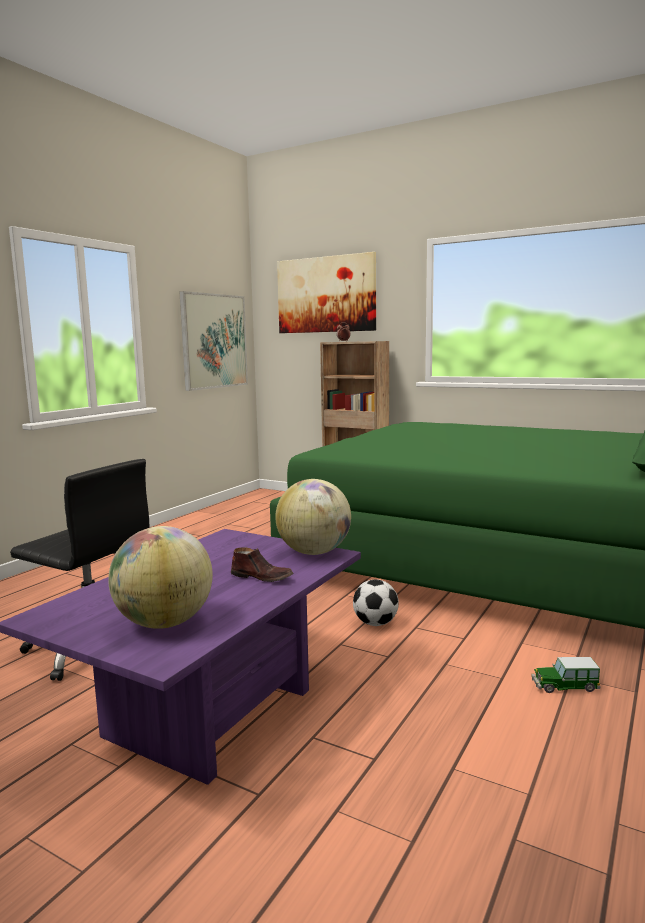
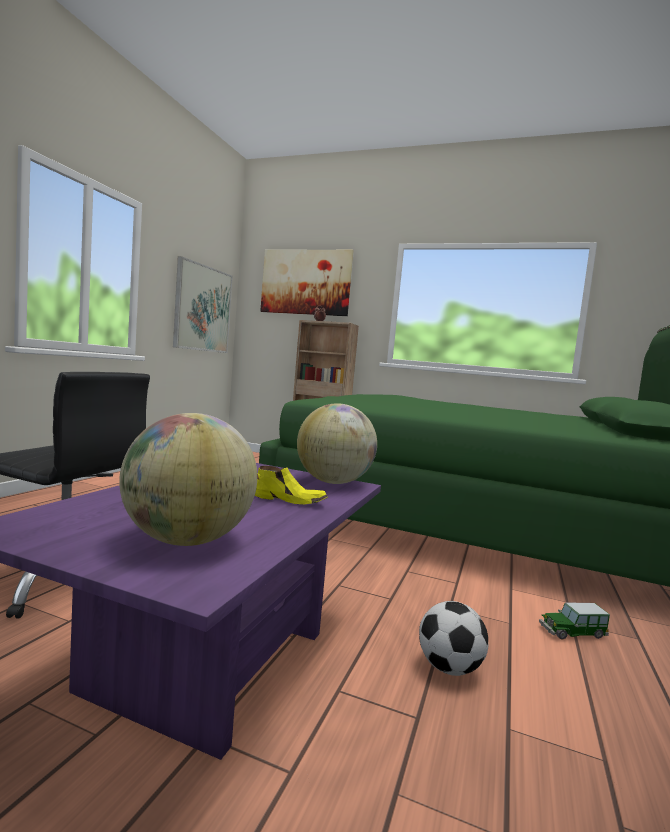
camera: 10 degrees left, 5 degrees down
brown shoe [231,547,293,582] -> yellow shoe [255,466,328,505]
football [353,579,399,626] -> football moved to [419,601,488,676]

